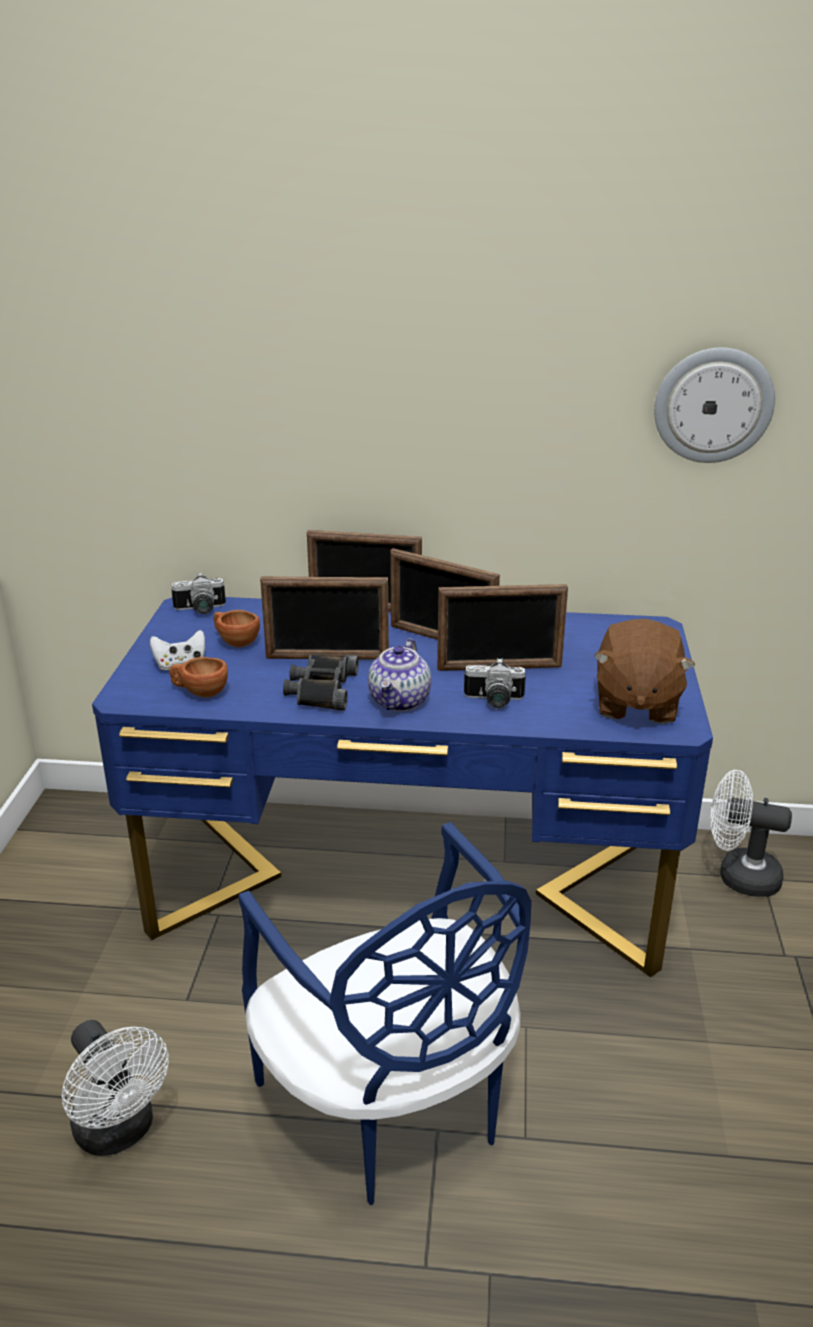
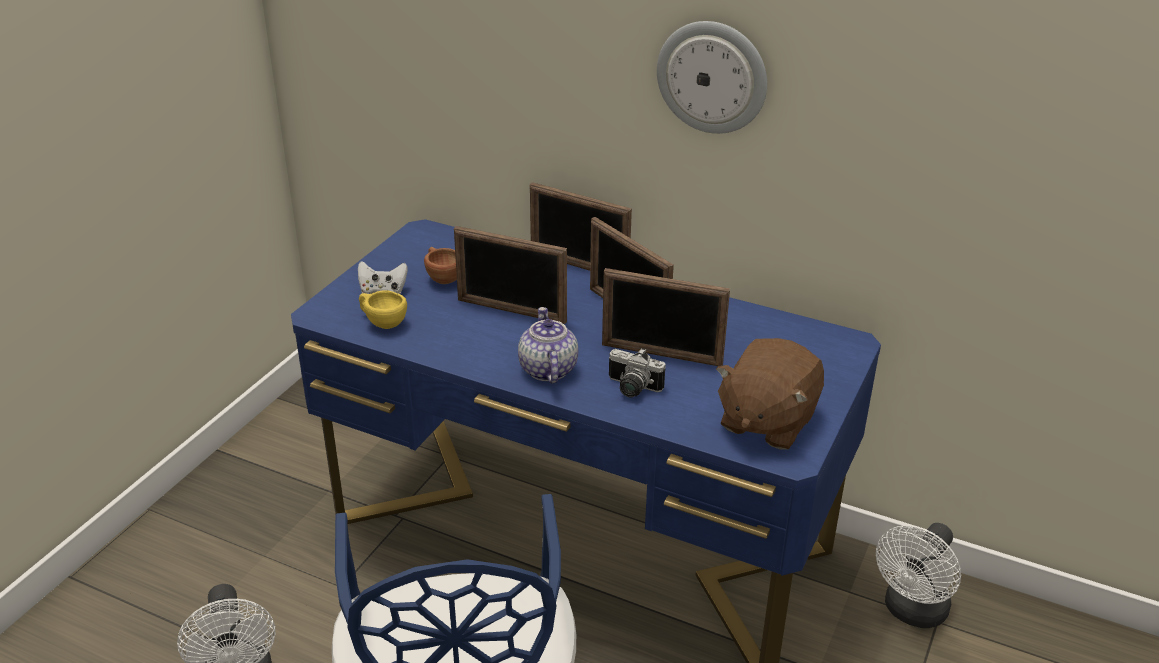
camera: 20 degrees right, 5 degrees up
brown cup [169,657,228,698] -> yellow cup [359,290,407,329]
camera [171,573,226,614] -> none
black binoculars [283,654,359,711] -> none
teapot [368,638,431,711] -> teapot turned 135 degrees clockwise [518,307,578,383]
wall clock [654,348,775,463] -> wall clock moved to [657,21,767,134]
white fan [710,770,792,897] -> white fan turned 90 degrees counterclockwise [876,523,961,628]

